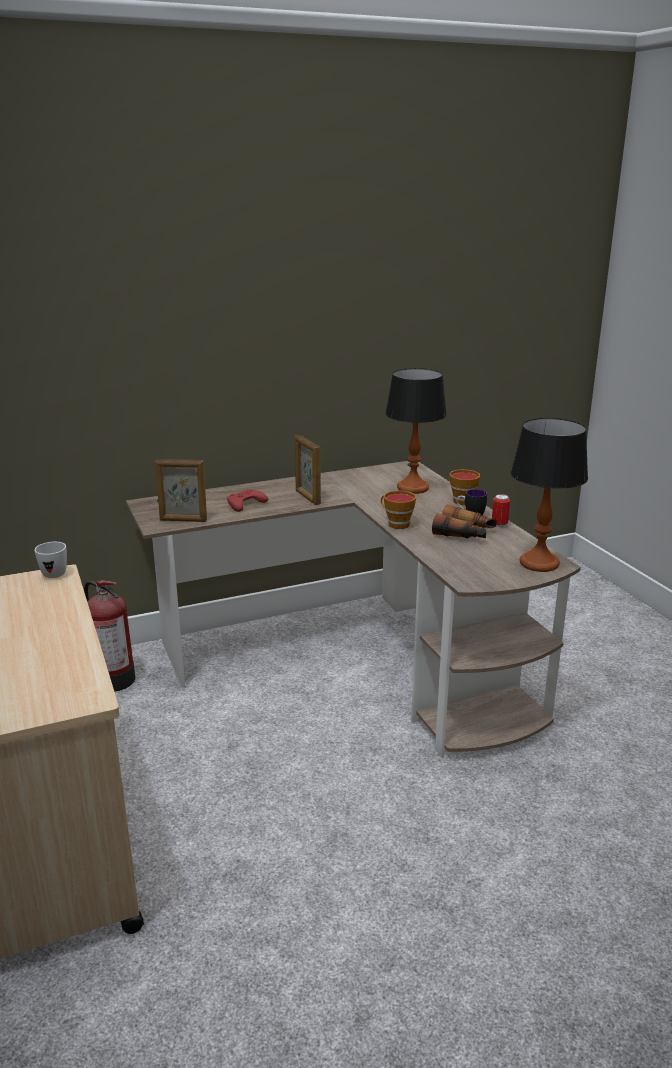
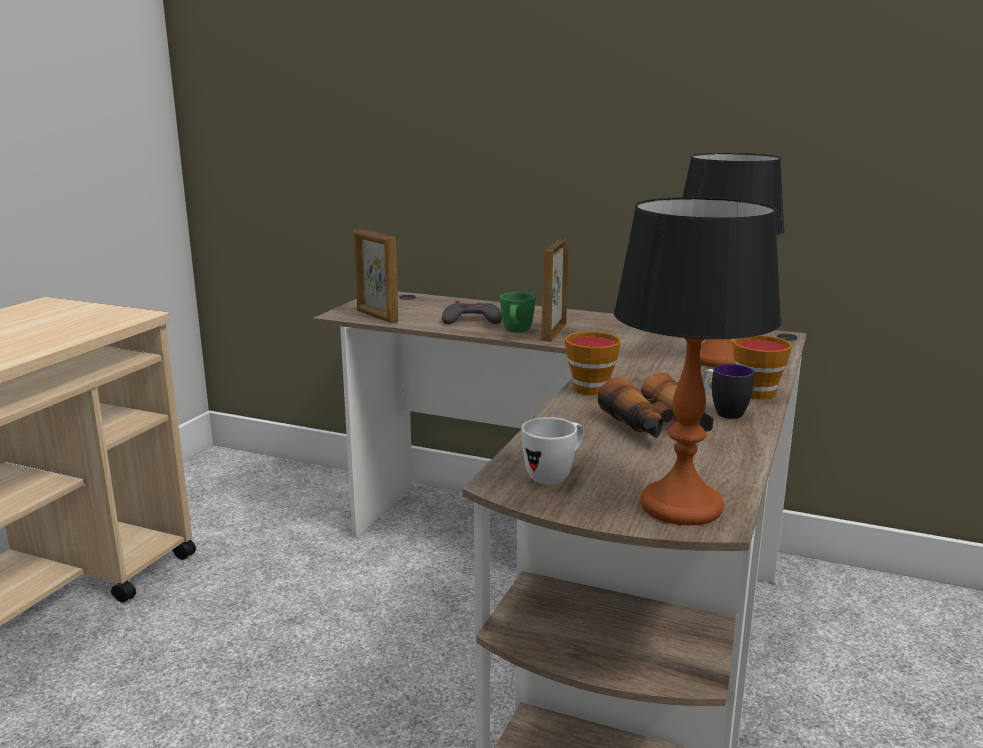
camera: 45 degrees right, 5 degrees down
white mug [34,542,67,578] -> white mug moved to [521,417,584,484]
fire extinguisher [84,580,135,692] -> none
red game controller [227,489,268,512] -> grey game controller [442,301,502,324]
can [492,494,510,528] -> none
none -> green mug [500,292,535,333]

